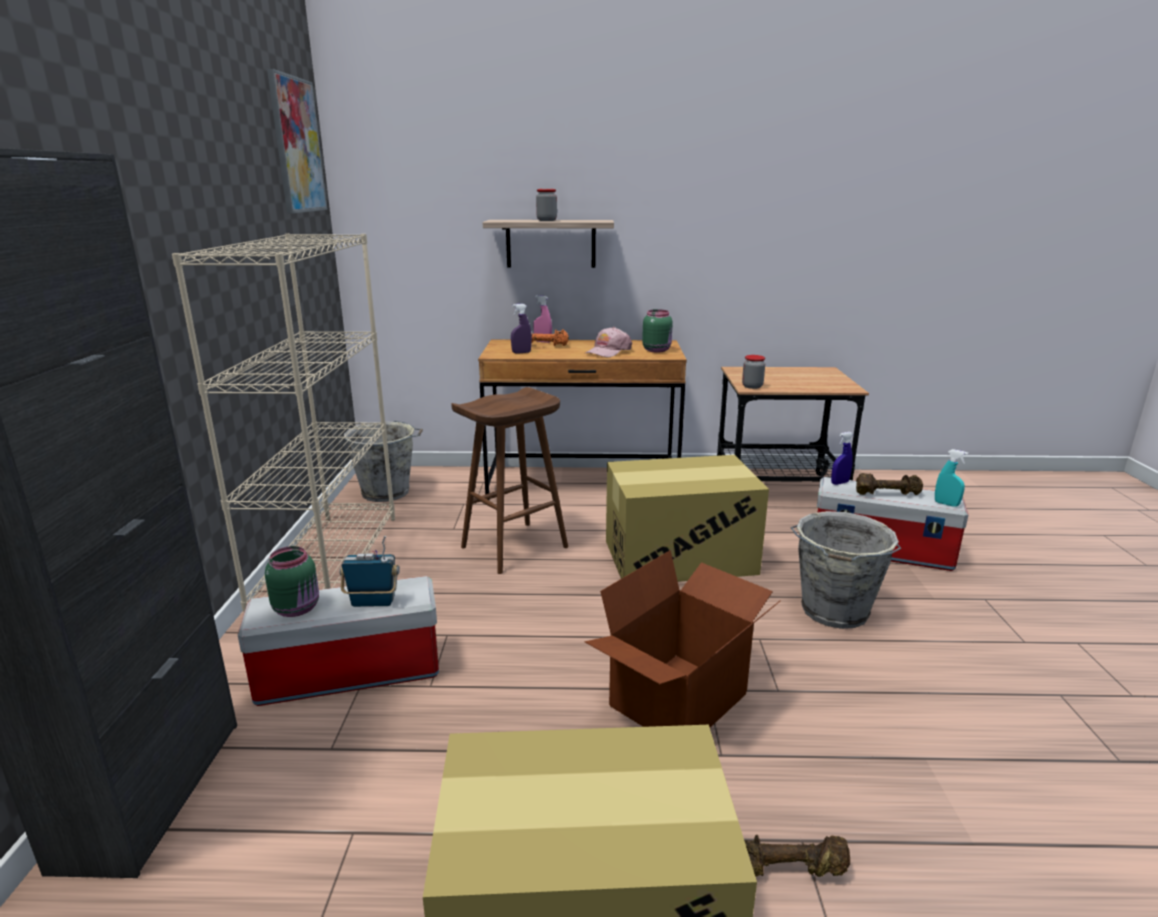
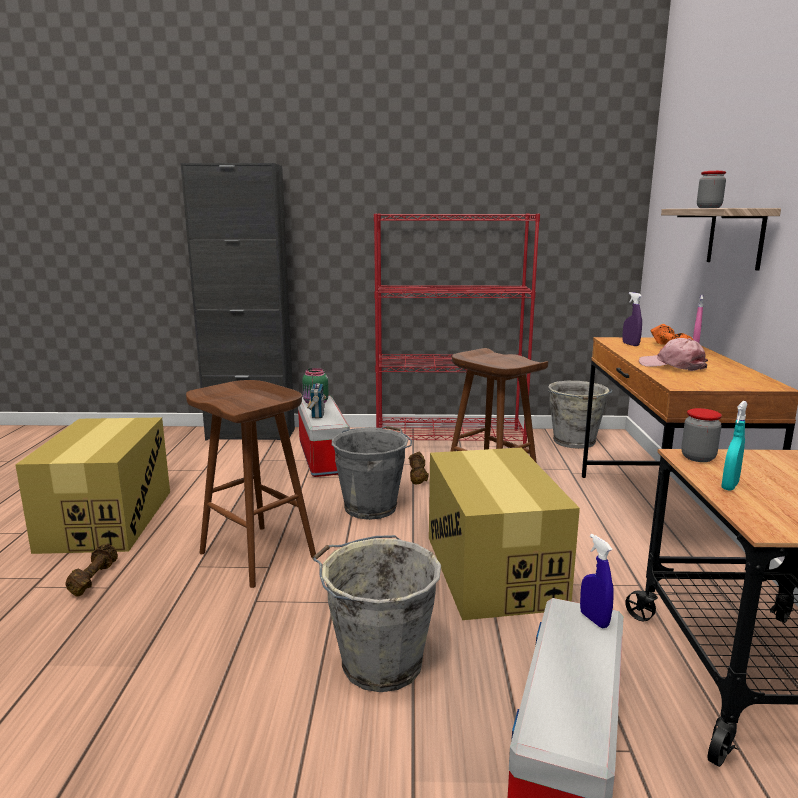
camera: 90 degrees right, 5 degrees down
beige bookcase [172,234,395,612] -> red bookcase [374,213,540,448]
picture [267,69,328,213] -> none
cardboard box [585,550,781,727] -> brown stool [186,380,316,588]
green jar [642,309,673,352] -> none
brown dumbbell [856,473,923,495] -> brown dumbbell moved to [409,452,429,484]
turquoise spray bottle [935,449,968,507] -> turquoise spray bottle moved to [721,401,748,491]
none -> grey bucket [332,426,412,520]

